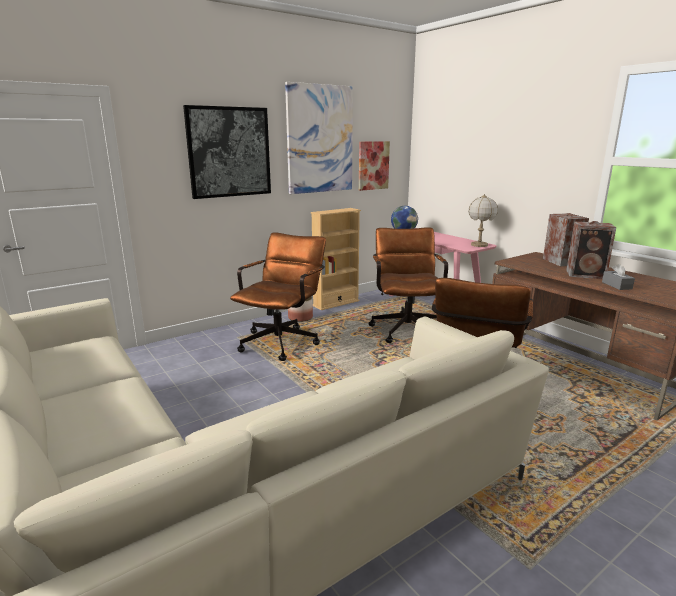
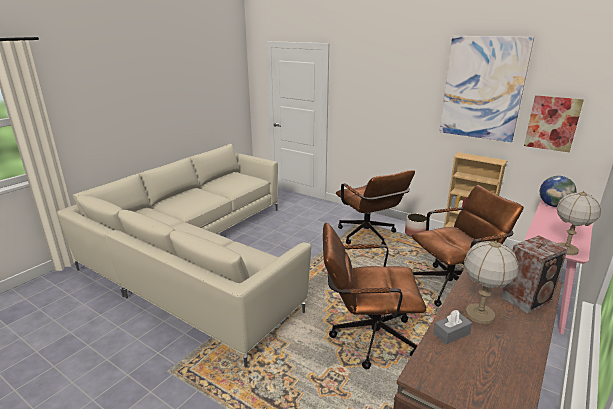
camera: 70 degrees right, 5 degrees up
picture [183,105,271,199] -> none
brown office chair [230,232,326,361] -> brown office chair turned 60 degrees clockwise [336,170,415,245]
speaker [566,221,616,279] -> table lamp [464,240,519,324]

